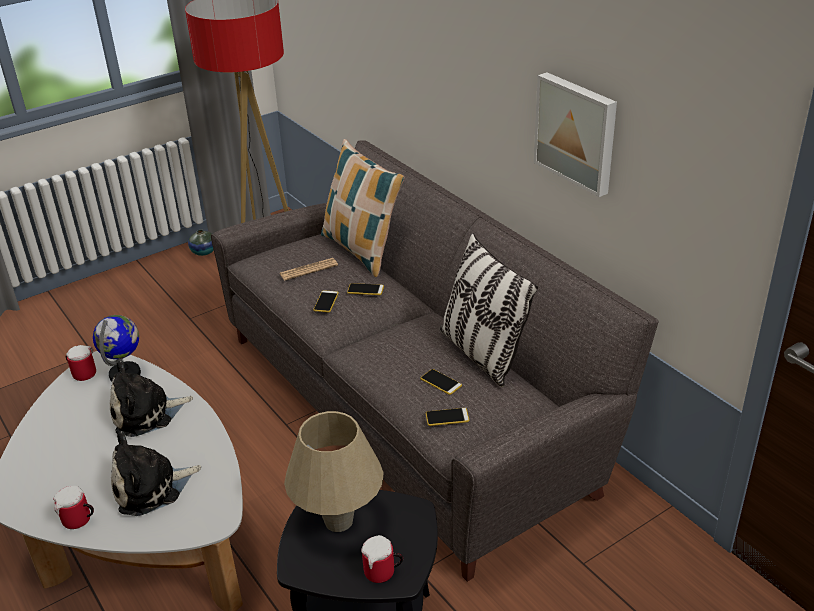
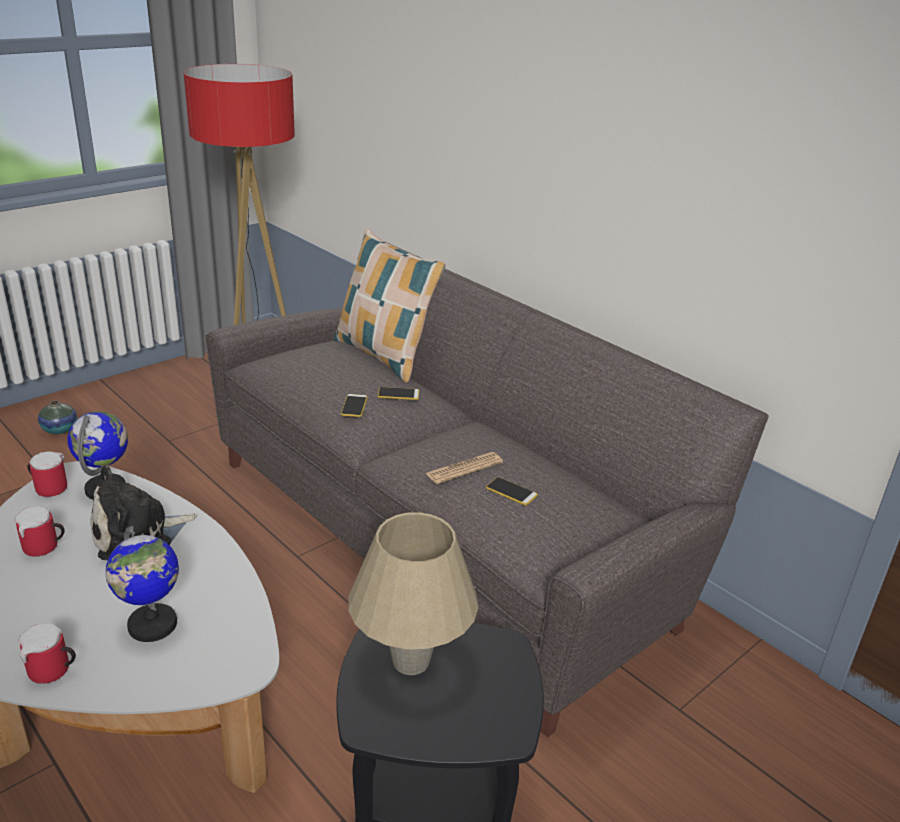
camera: 10 degrees left, 5 degrees down
plush toy [111,431,201,516] -> globe [106,526,179,642]
vase [188,230,214,256] -> vase moved to [38,401,77,434]
newspaper [280,258,338,281] -> newspaper moved to [426,452,503,484]
mug [361,535,403,583] -> mug moved to [14,506,65,557]
phone [426,408,469,426] -> none
pillow [440,233,538,387] -> none
picture [534,72,617,197] -> none

